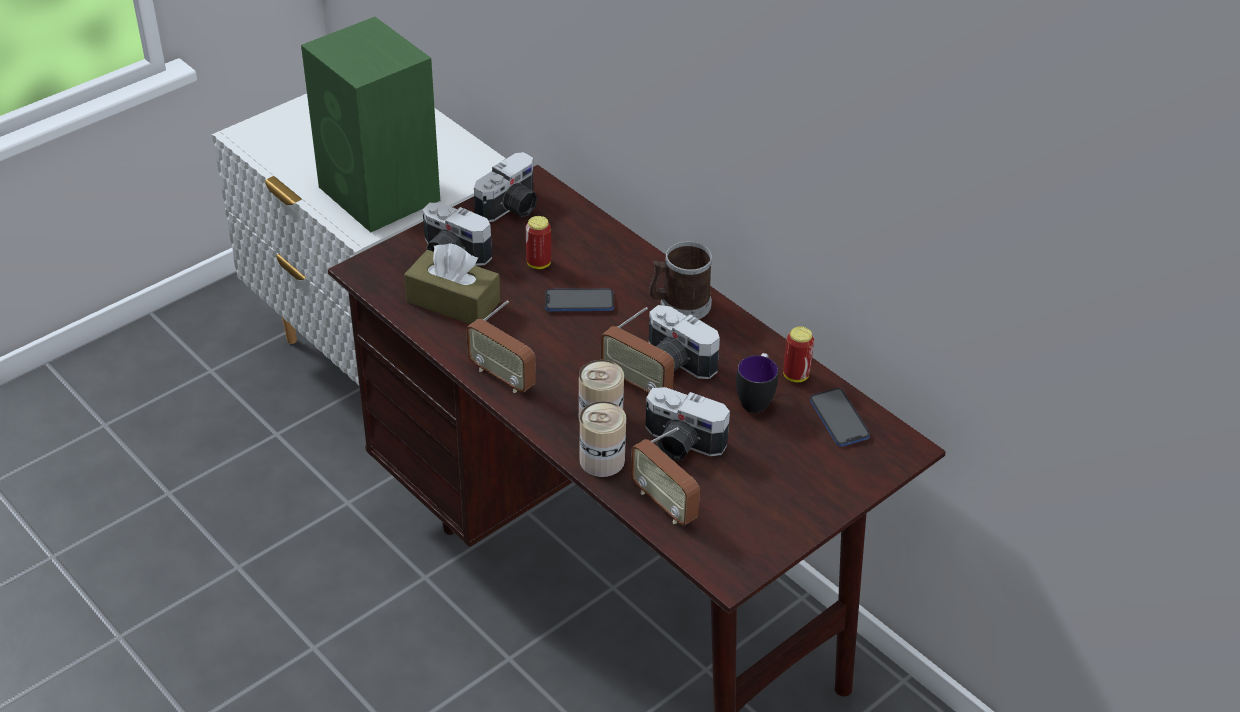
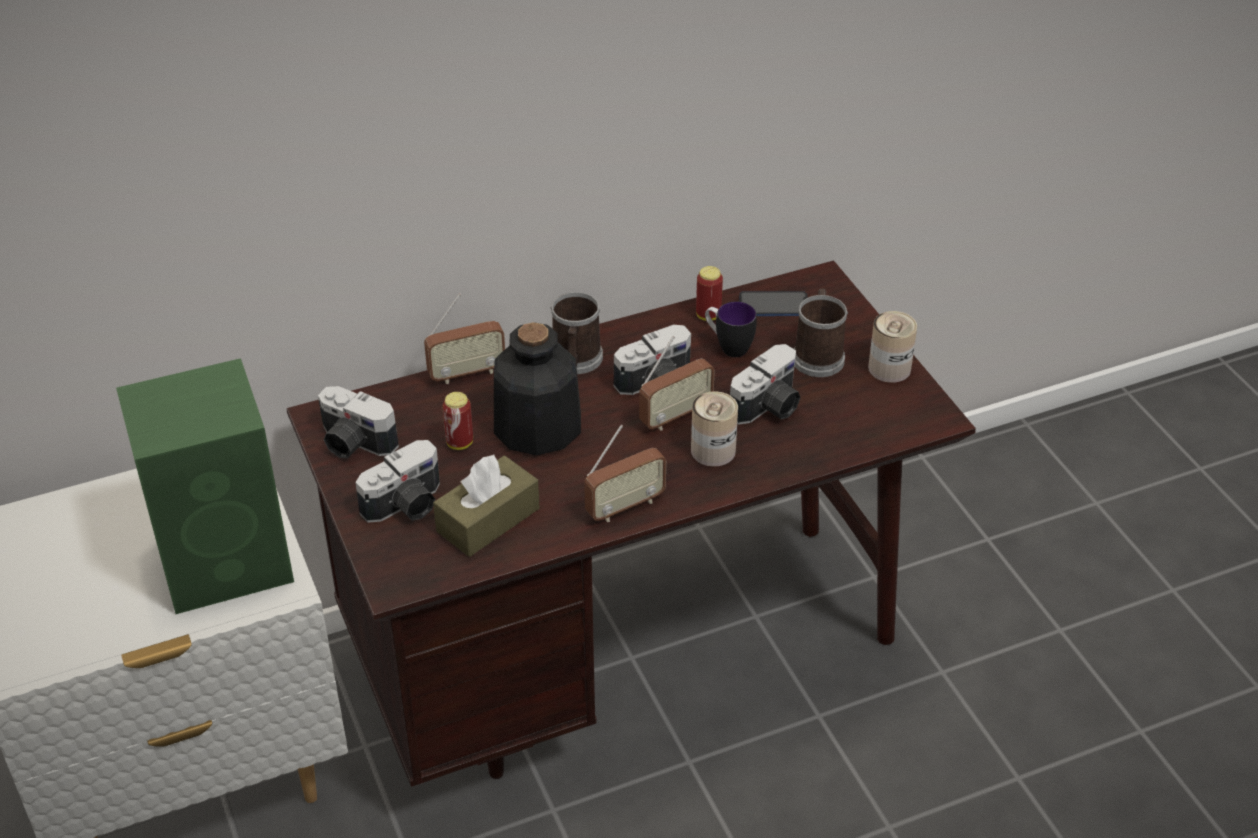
camera: 70 degrees left, 0 degrees up
camera [474,152,538,222] -> camera turned 150 degrees clockwise [318,386,399,458]
phone [545,289,614,311] -> bottle [494,322,581,455]
can [579,401,626,477] -> can moved to [868,311,917,383]
radio [631,427,700,526] -> radio moved to [424,293,505,384]
none -> mug [794,289,848,377]

